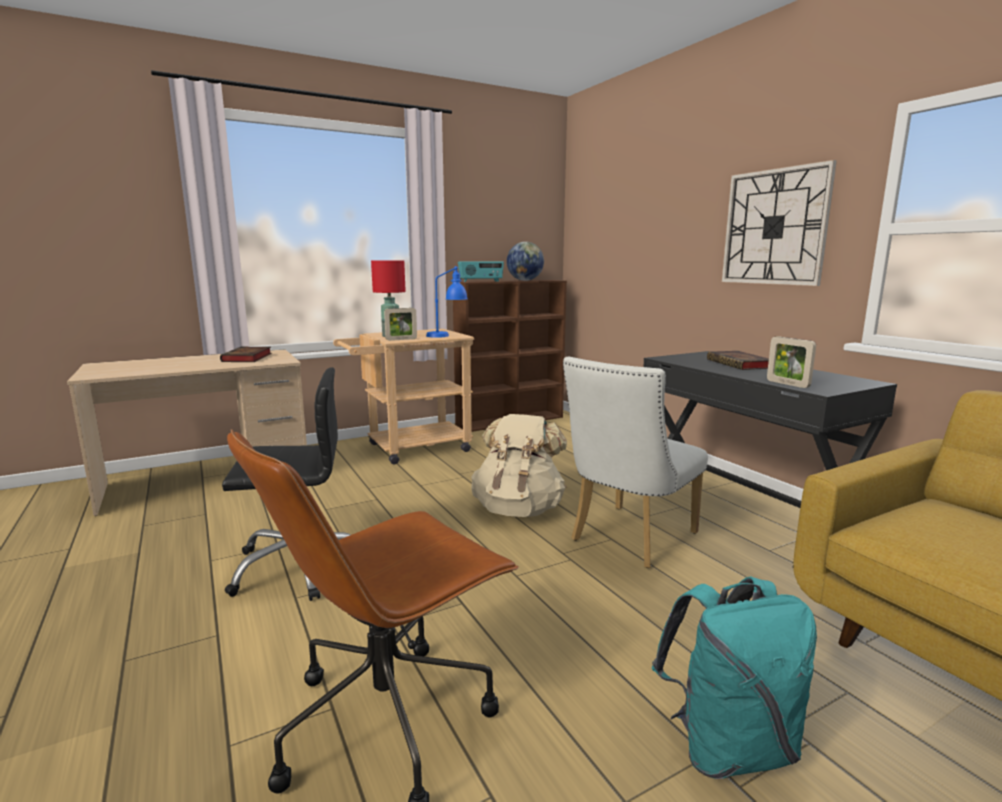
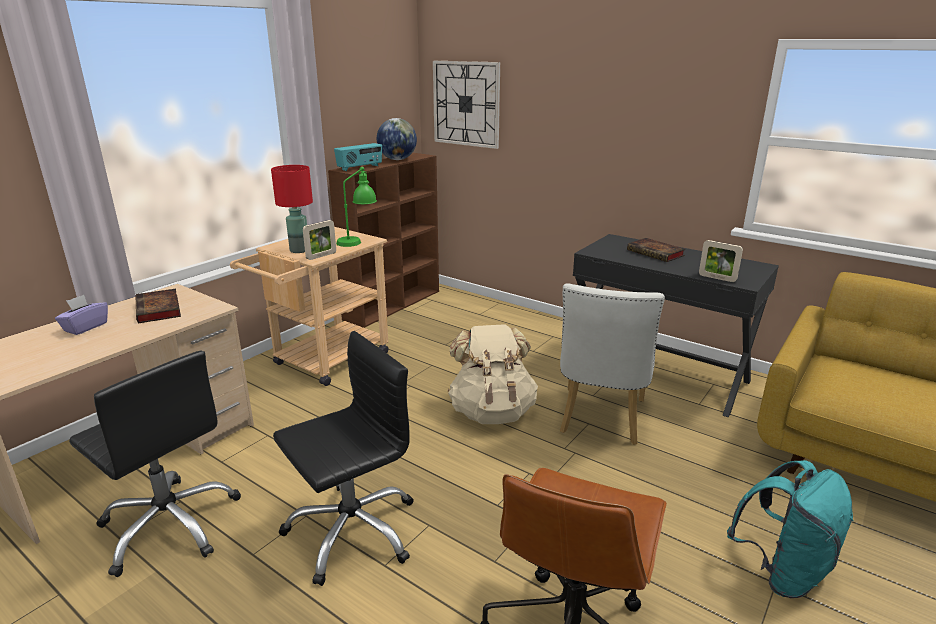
camera: 25 degrees left, 10 degrees up
blue table lamp [426,266,468,338] -> green table lamp [336,167,377,247]
wall clock [722,160,837,286] -> wall clock moved to [433,61,500,149]
none -> purple tissue box [55,295,108,335]
none -> black office chair [69,350,241,577]

